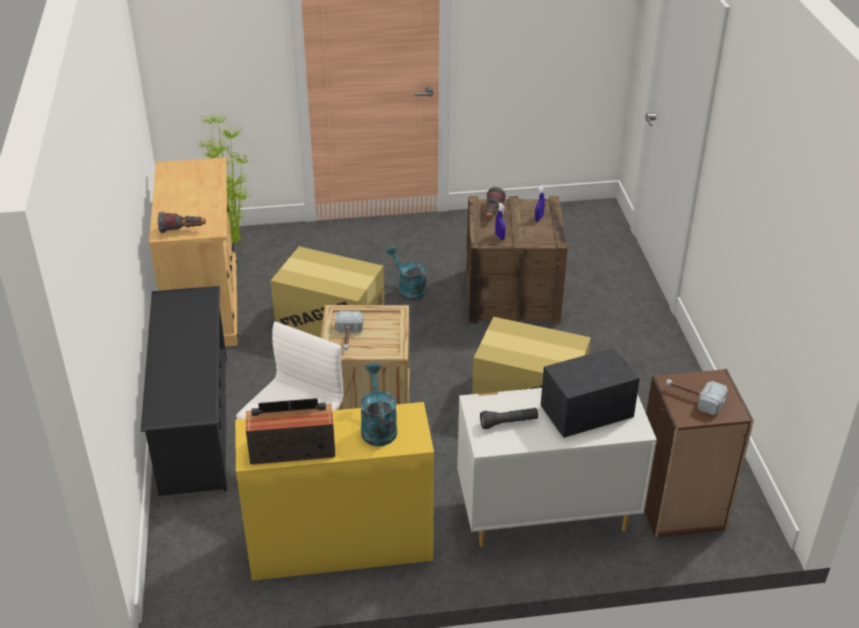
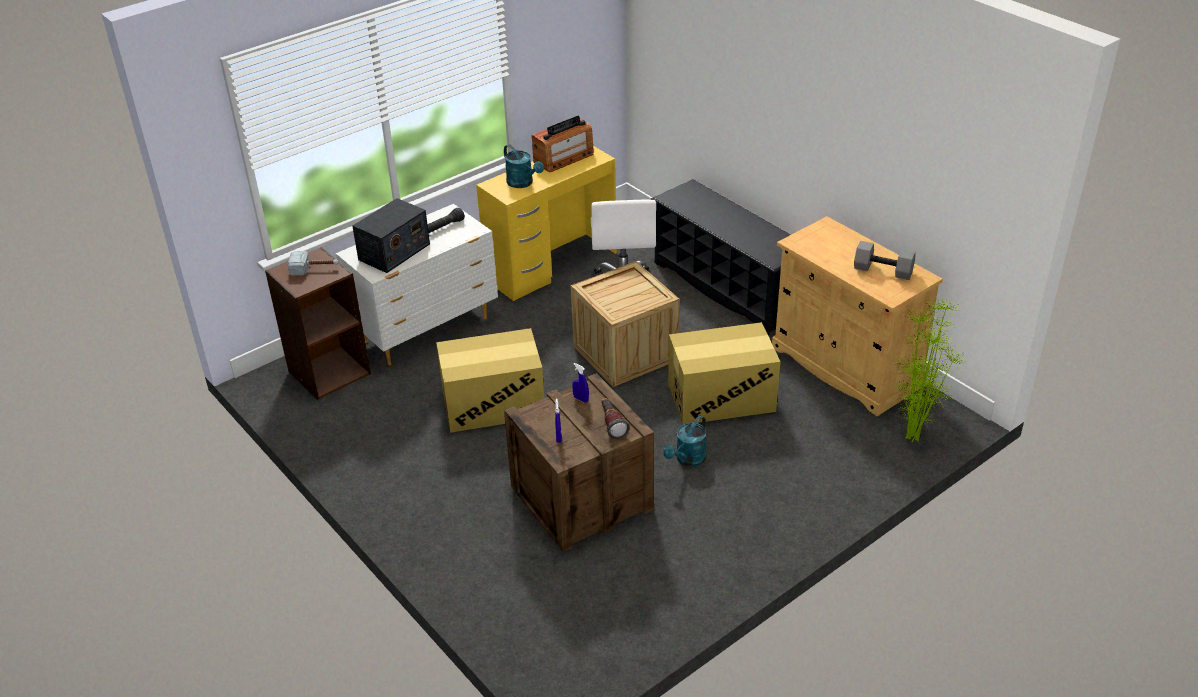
camera: 150 degrees right, 0 degrees up
flashlight [157,212,206,233] -> none
hammer [335,311,363,350] -> none
turquoise watering can [386,246,427,301] -> turquoise watering can turned 105 degrees clockwise [663,416,706,467]
none -> grey dumbbell [854,241,916,280]

